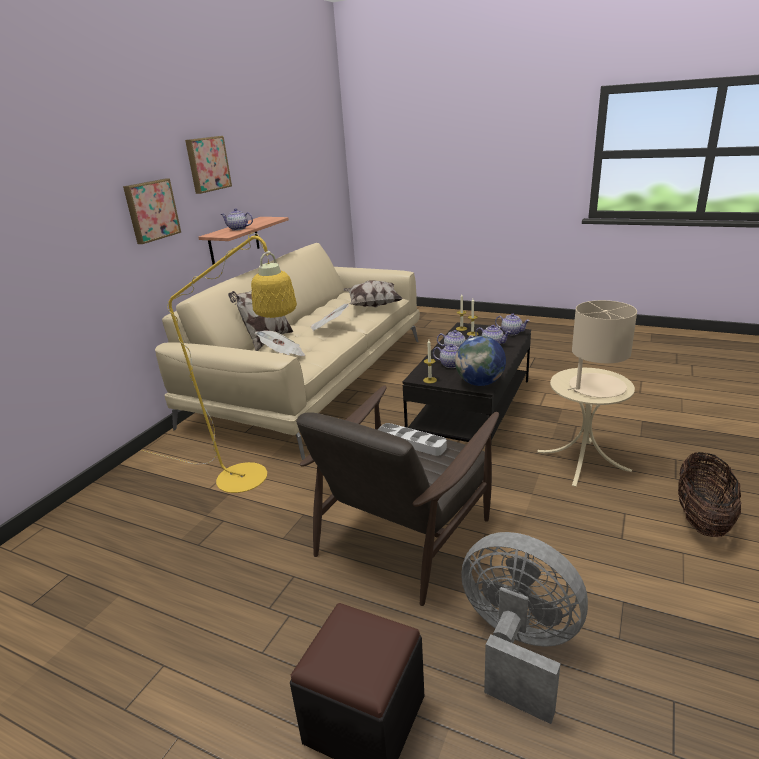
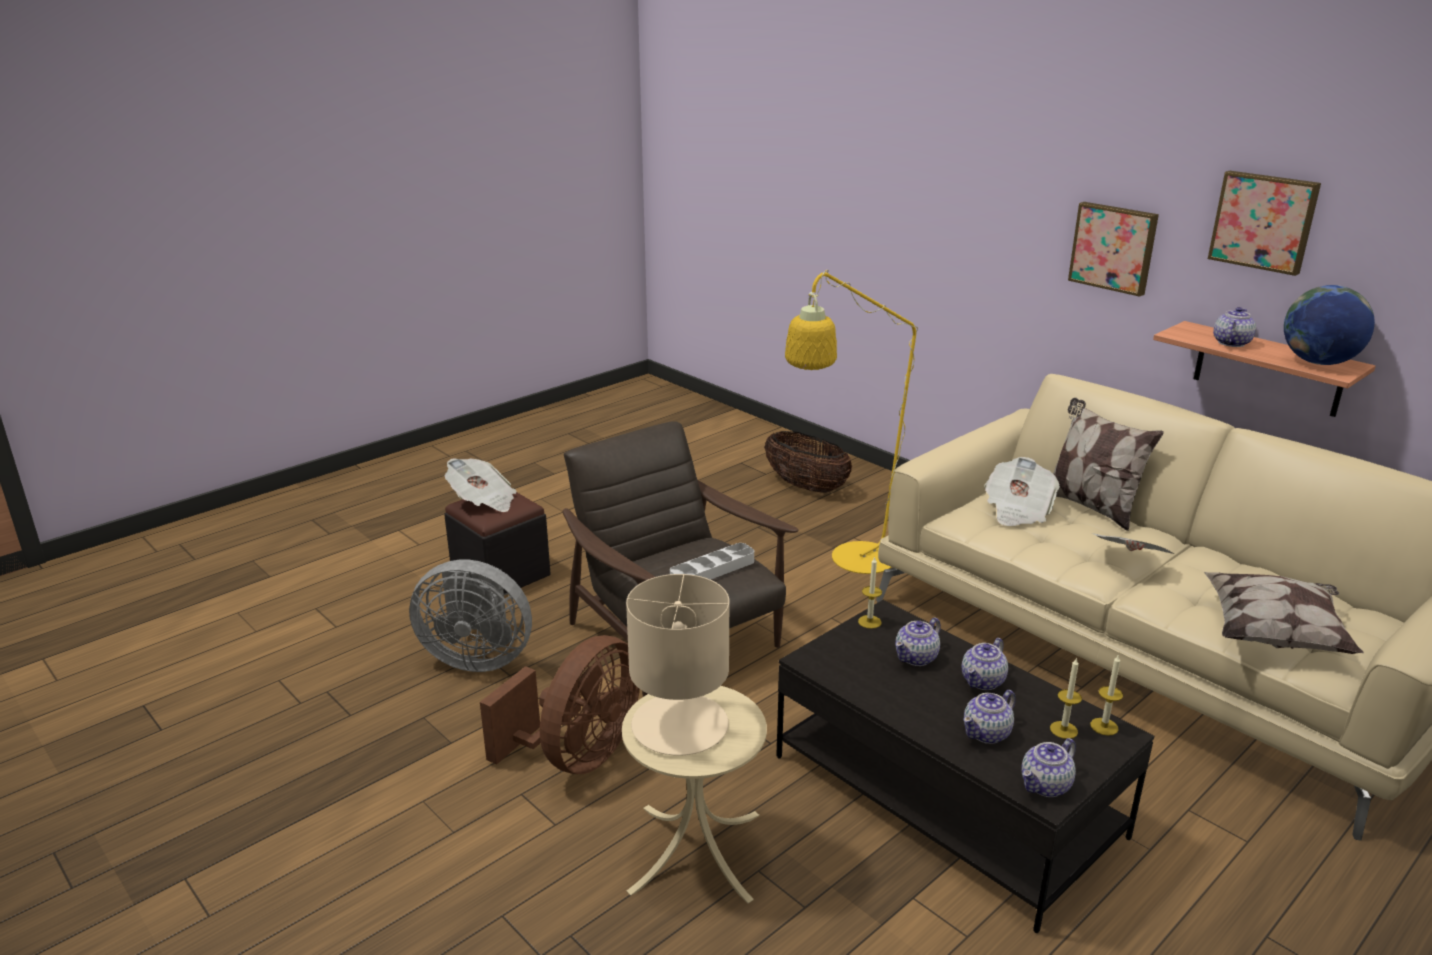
camera: 110 degrees right, 0 degrees up
globe [455,336,506,386] -> globe moved to [1284,285,1375,365]
grey fan [461,532,588,724] -> grey fan turned 45 degrees clockwise [409,560,532,672]
basket [678,452,742,537] -> basket moved to [764,431,852,493]
none -> newspaper [445,458,516,512]
none -> brown fan [480,635,640,774]

